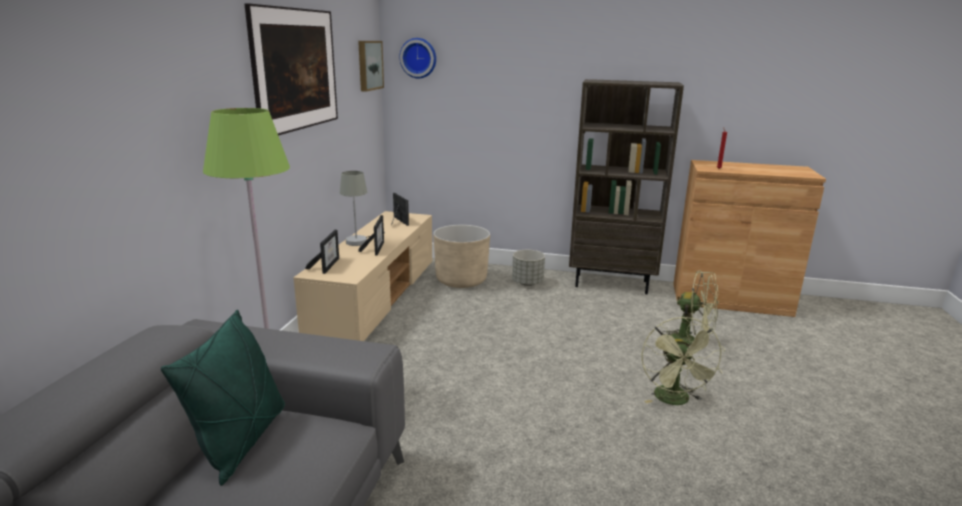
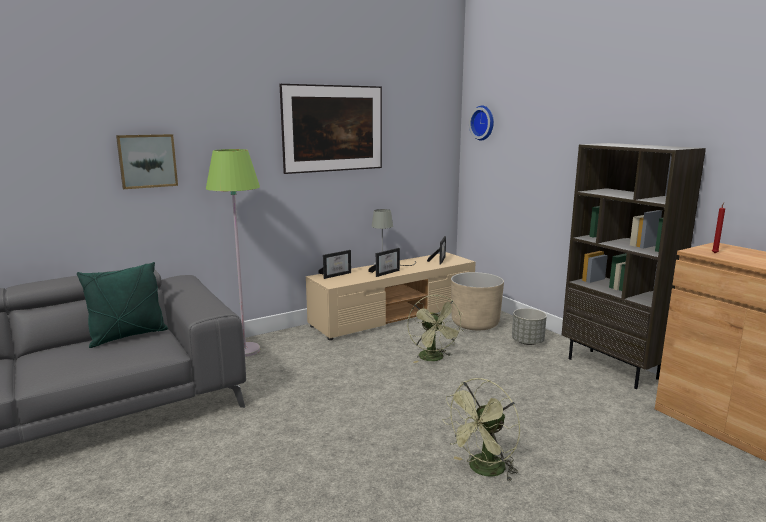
camera: 45 degrees right, 5 degrees down
picture [358,41,384,92] -> picture moved to [116,134,178,189]
green fan [664,270,719,345] -> green fan moved to [407,294,463,363]

